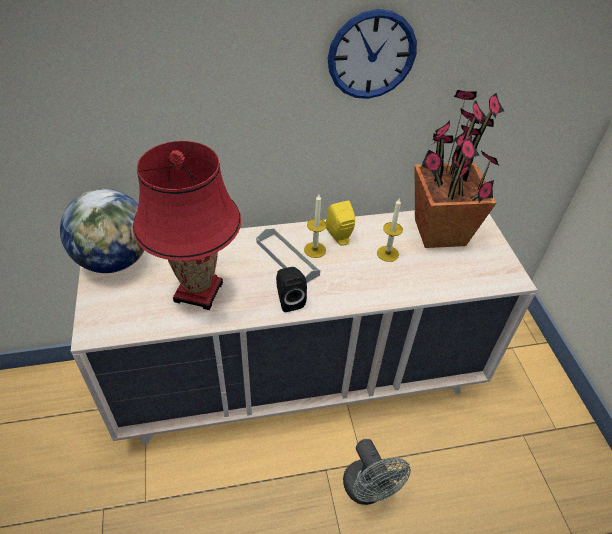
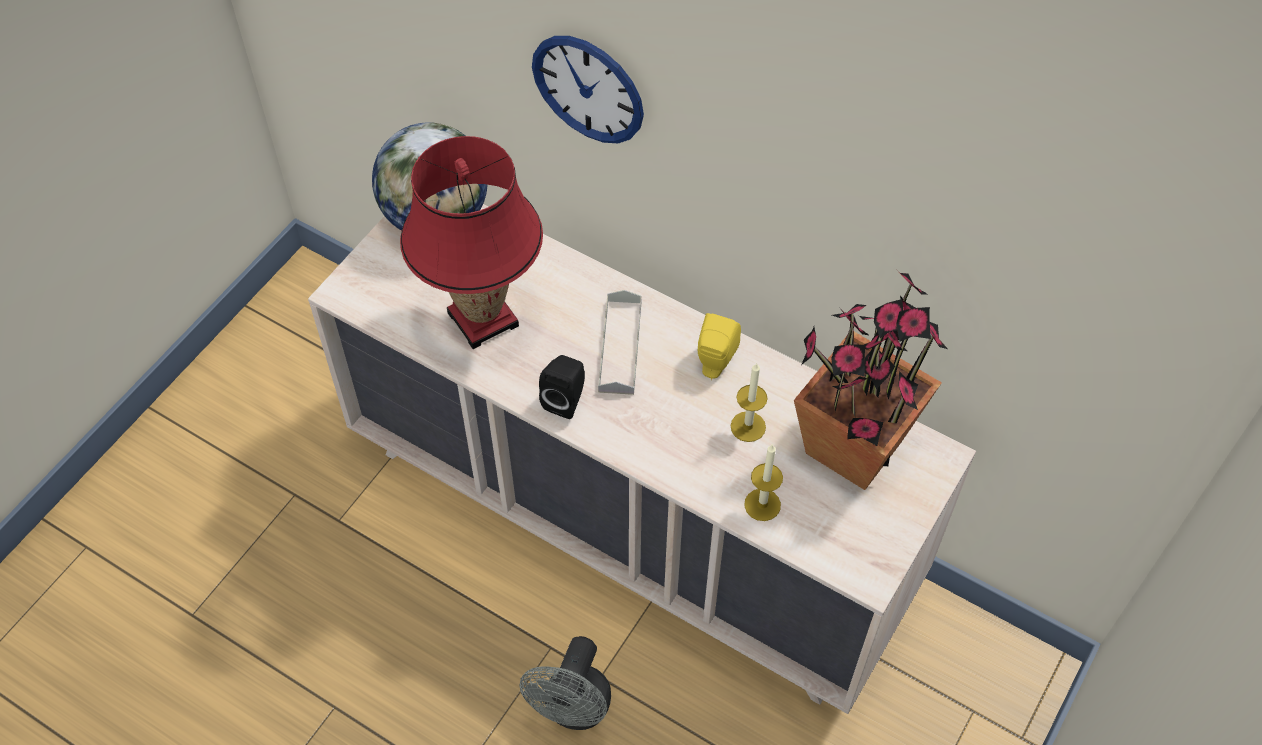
camera: 45 degrees right, 10 degrees up
candle [304,194,327,258] -> candle moved to [744,444,783,521]
wall clock [328,9,417,99] -> wall clock moved to [532,36,644,143]

